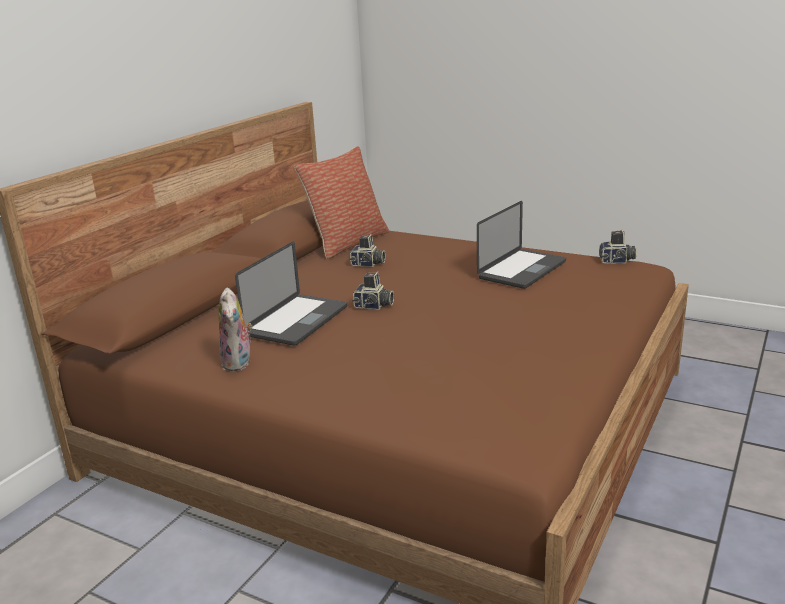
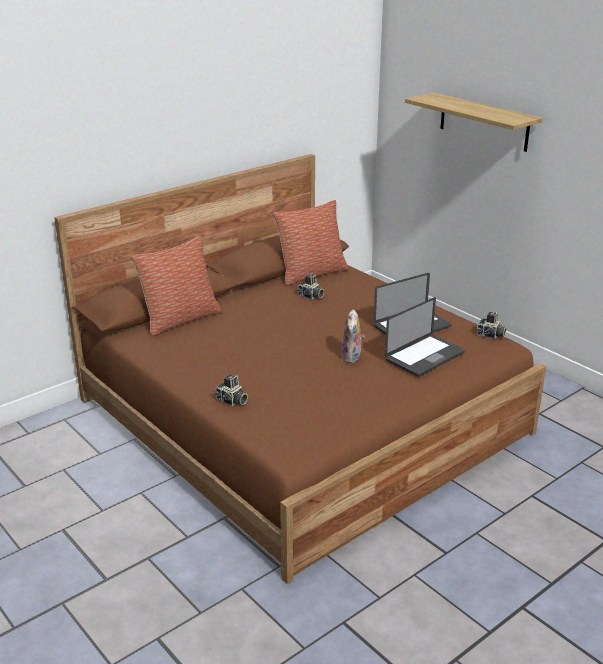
camera: 20 degrees right, 5 degrees up
plush toy [218,288,253,371] -> plush toy moved to [341,309,365,363]
laptop [235,242,347,346] -> laptop moved to [385,297,465,377]
camera [352,272,394,310] -> camera moved to [214,374,248,406]
none -> pillow [130,236,222,336]
none -> shelf [405,92,543,152]

